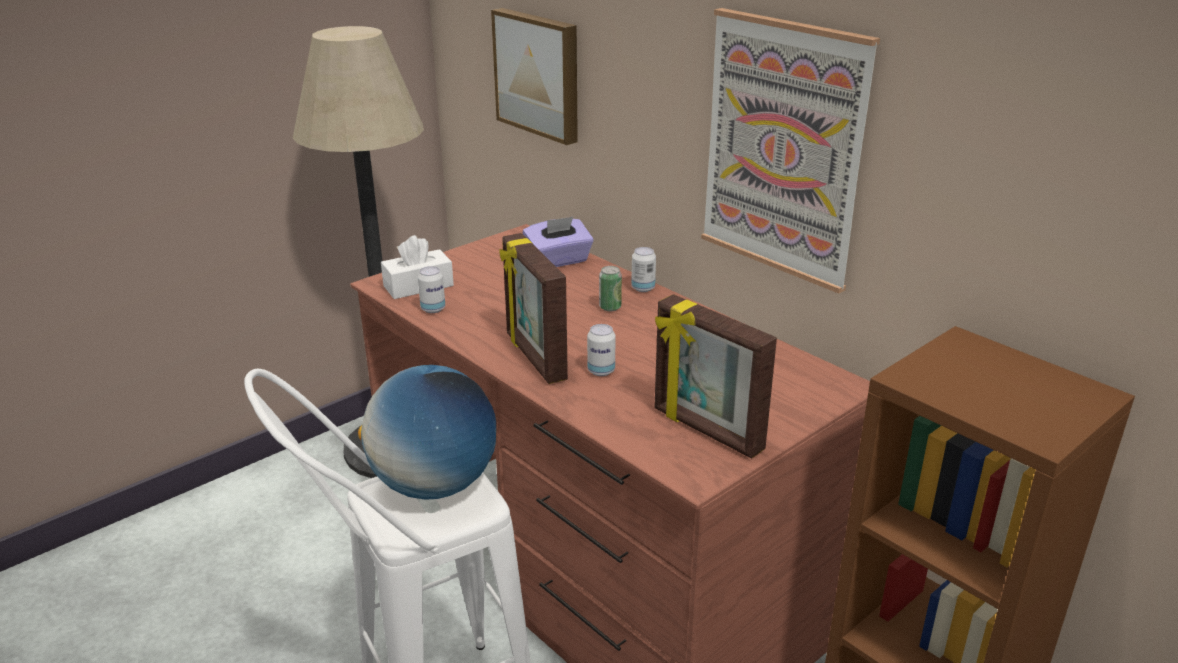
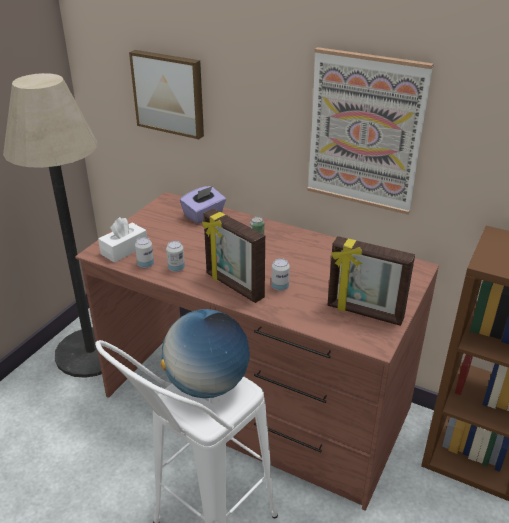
camera: 20 degrees left, 5 degrees up
can [631,247,656,292] -> can moved to [166,241,185,272]

